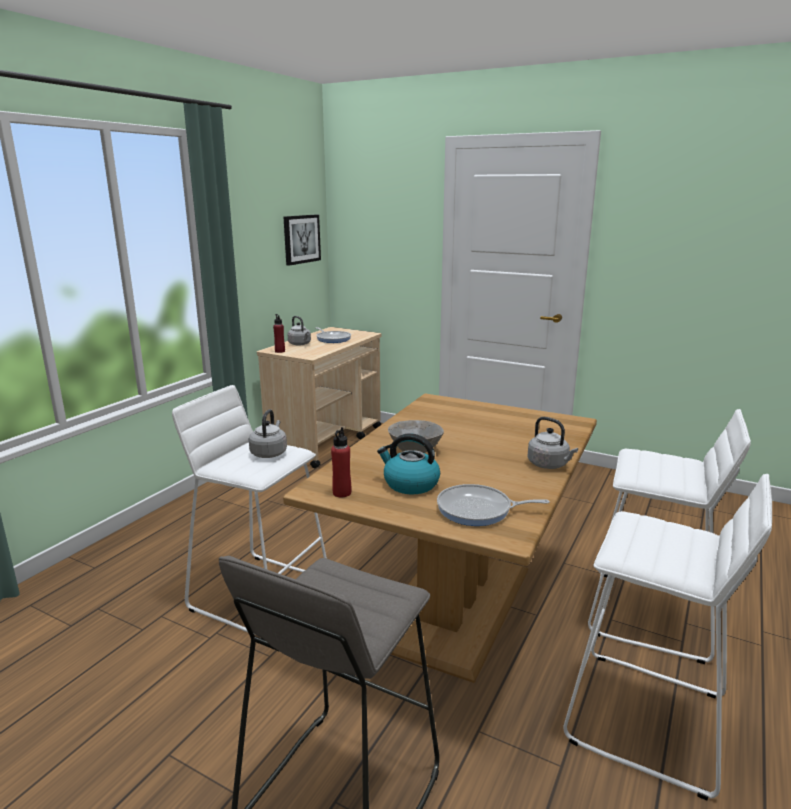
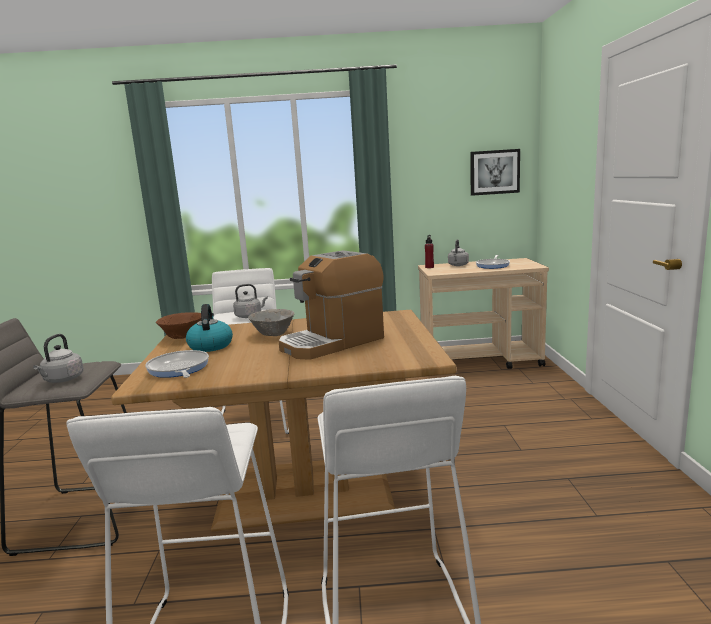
camera: 60 degrees right, 5 degrees down
red bottle [331,427,351,497] -> brown bowl [156,312,202,339]
grey kettle [527,417,578,469] -> grey kettle moved to [33,334,84,383]
none -> coffee machine [278,250,384,360]

